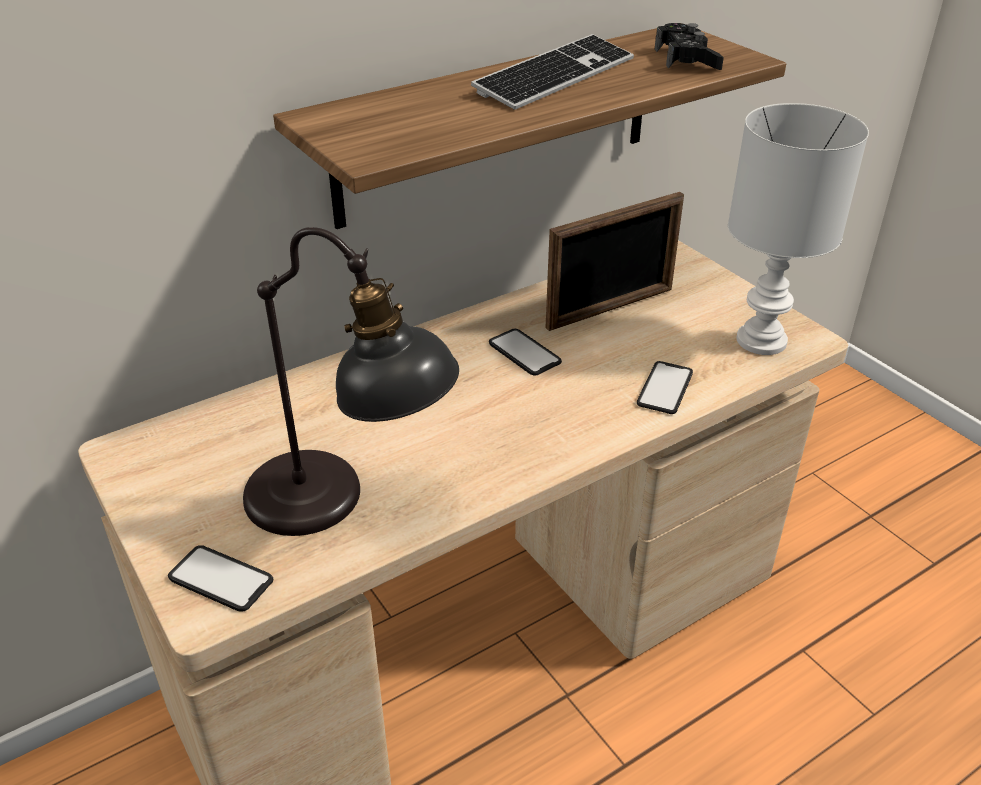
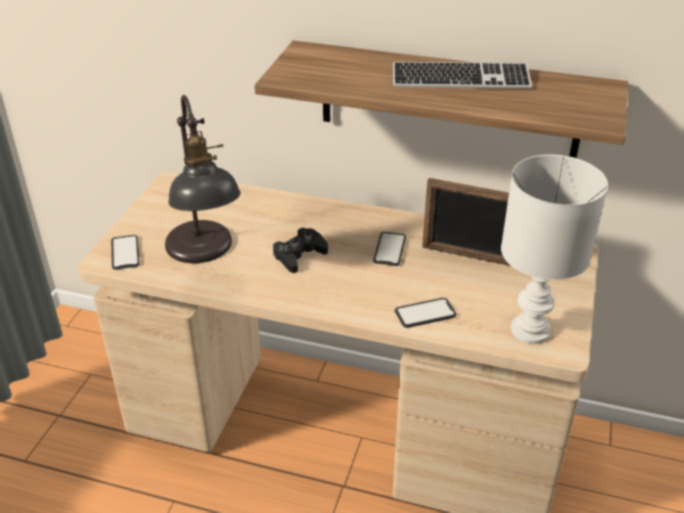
camera: 50 degrees right, 0 degrees up
black game controller [655,23,724,70] -> black game controller moved to [273,228,328,273]

